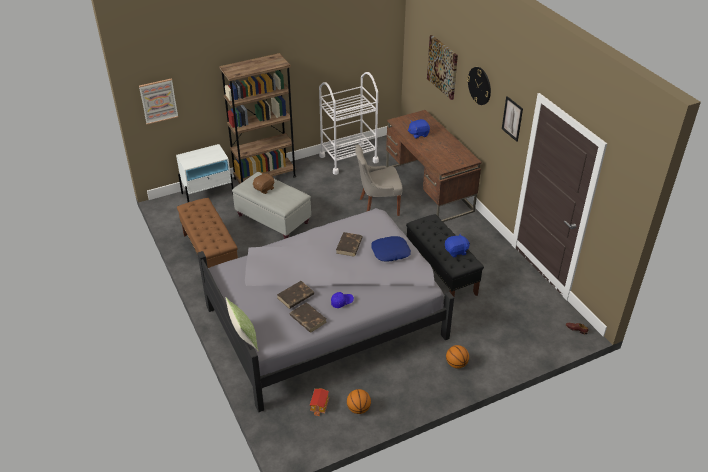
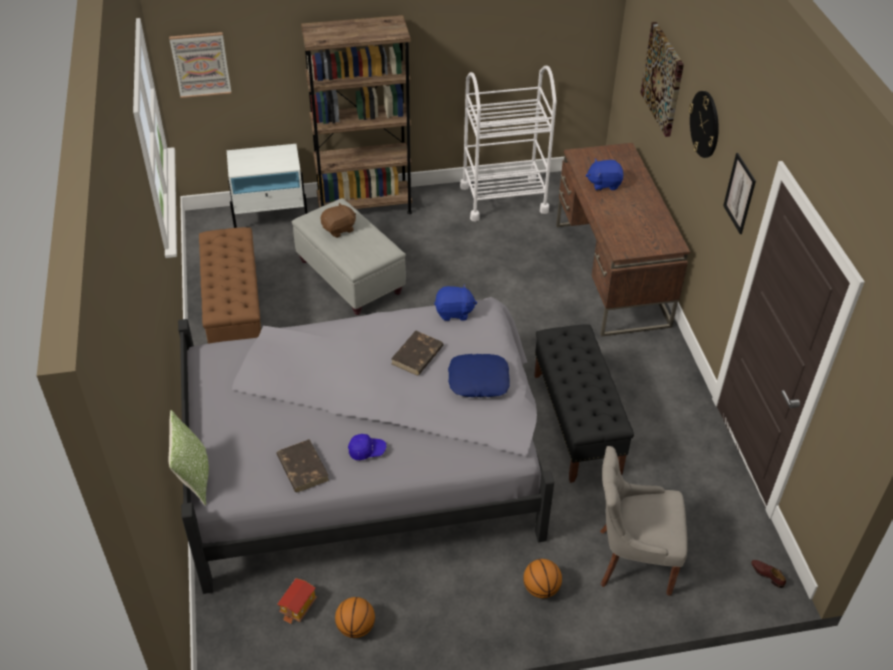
camera: 15 degrees right, 5 degrees up
brown book [277,281,314,309] -> none
grey chair [355,144,403,216] -> grey chair moved to [600,446,688,596]
blue plush toy [445,234,470,257] -> blue plush toy moved to [434,284,477,321]

